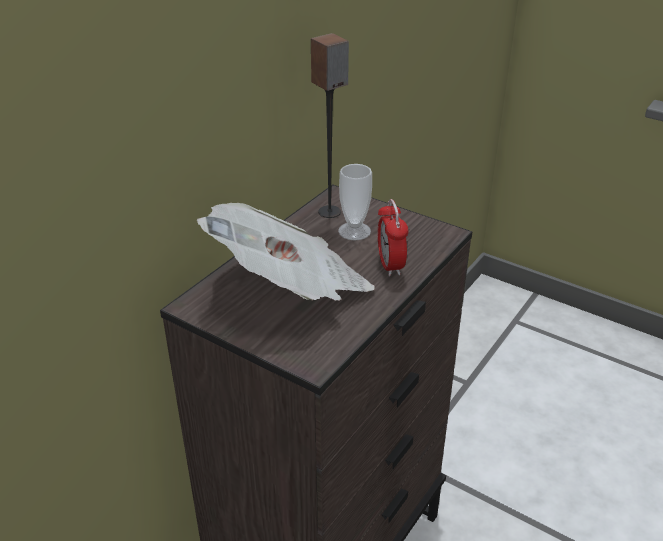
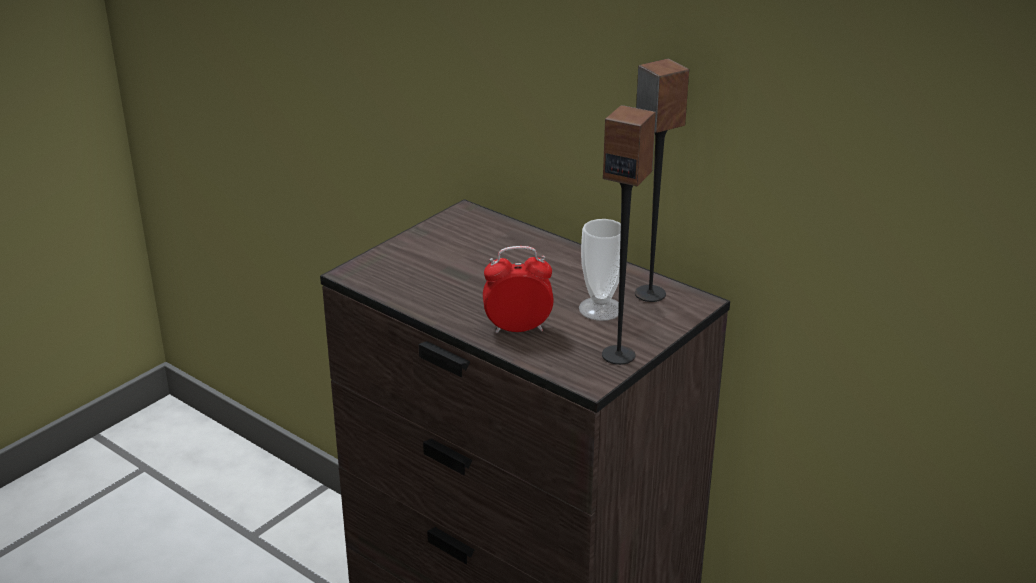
camera: 95 degrees right, 5 degrees down
newspaper [197,203,374,301] -> none
none -> speaker [602,105,656,365]

